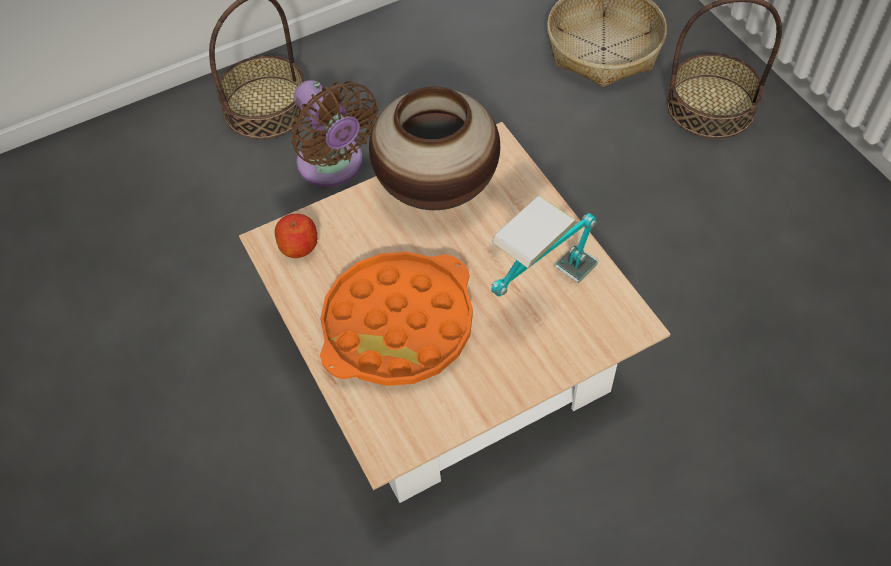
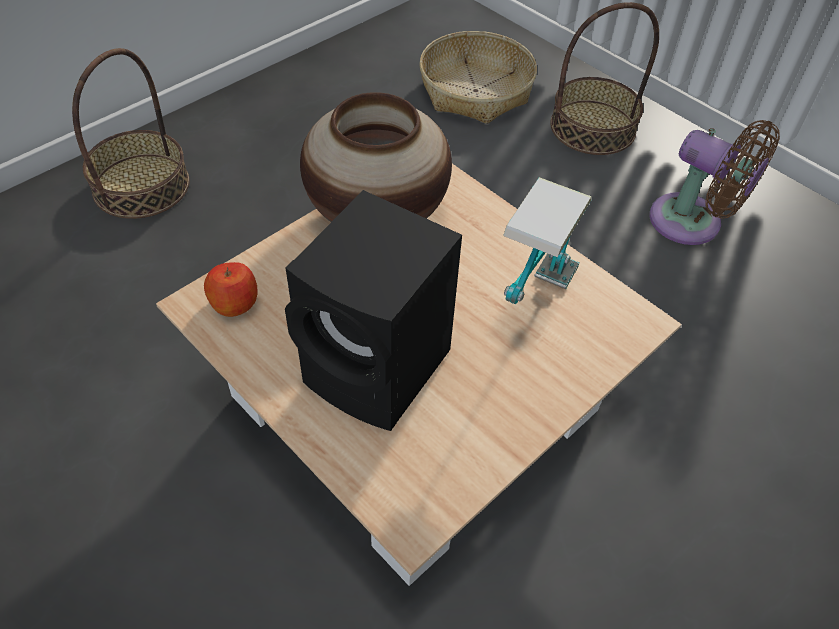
camera: 20 degrees left, 5 degrees down
brown fan [291,80,378,187] -> brown fan moved to [649,120,780,245]
orange tray [320,252,473,386] -> black speaker [285,190,462,431]

